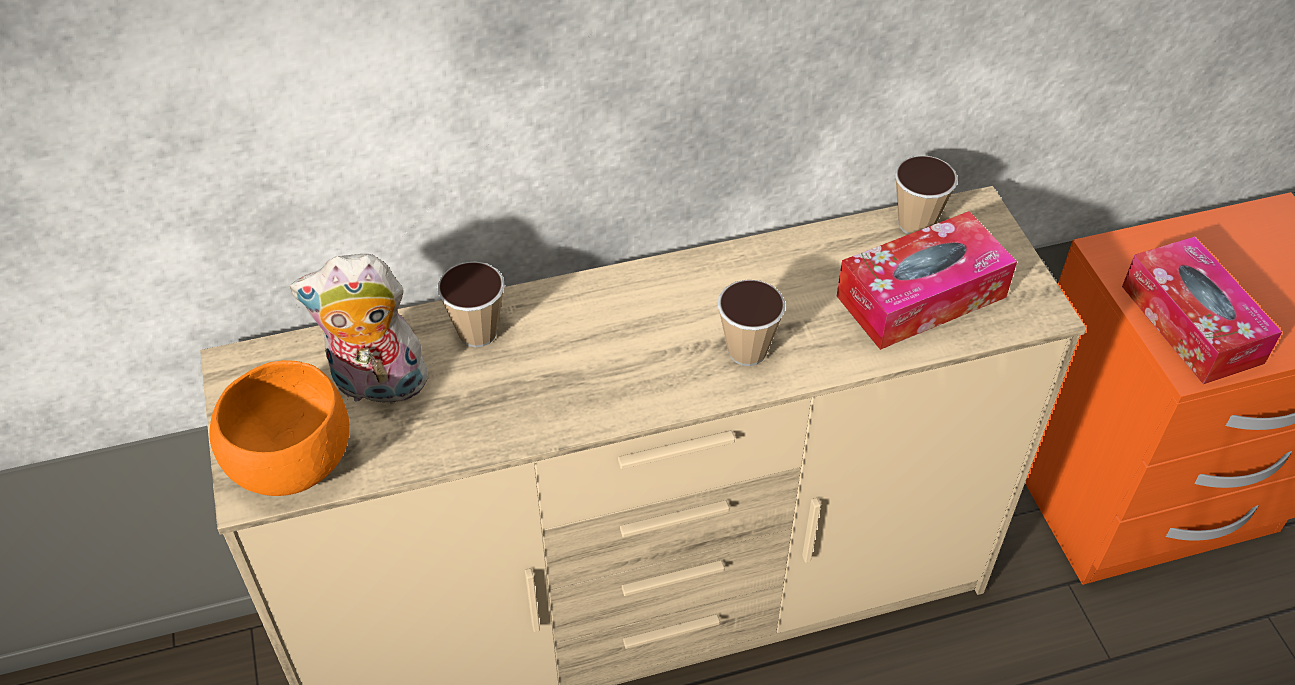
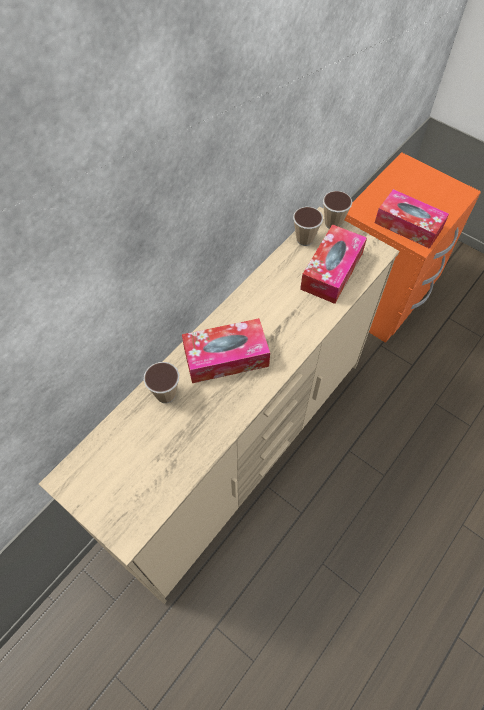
camera: 35 degrees left, 10 degrees up
orange bowl [210,360,350,496] -> none
plush toy [290,254,431,404] -> none
cup [717,279,785,366] -> cup moved to [323,191,352,229]
none -> tissue box [182,318,270,383]

